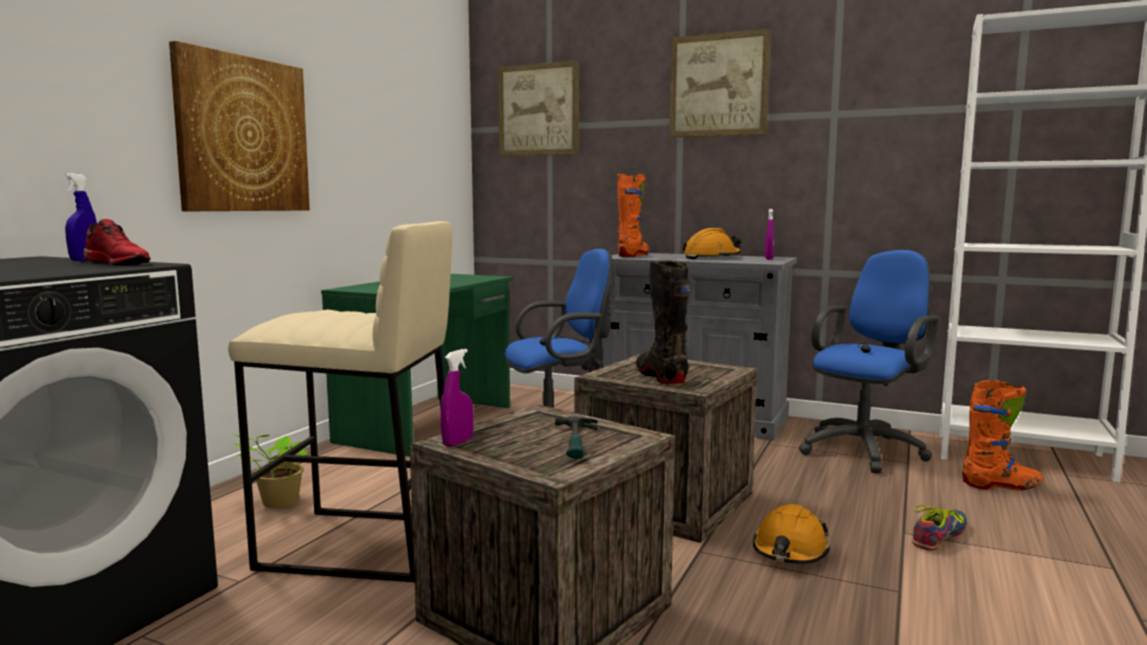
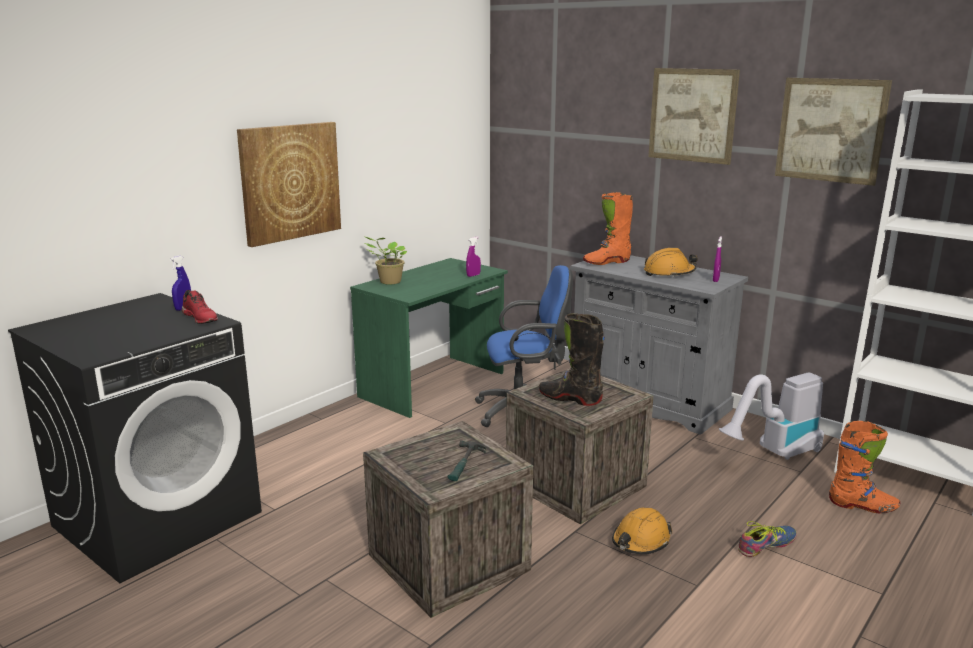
camera: 15 degrees right, 10 degrees up
beige stool [228,221,452,582] -> none
potted plant [232,434,308,508] -> potted plant moved to [365,237,407,285]
purple spray bottle [440,349,473,447] -> purple spray bottle moved to [466,237,481,277]
picture [498,60,579,156] -> picture moved to [775,78,892,186]
orange boot [617,174,649,257] -> orange boot turned 150 degrees counterclockwise [583,192,633,265]
black boot [636,261,690,384] -> black boot turned 60 degrees counterclockwise [539,313,605,406]
blue office chair [798,250,939,473] -> vacuum cleaner [719,373,824,460]

